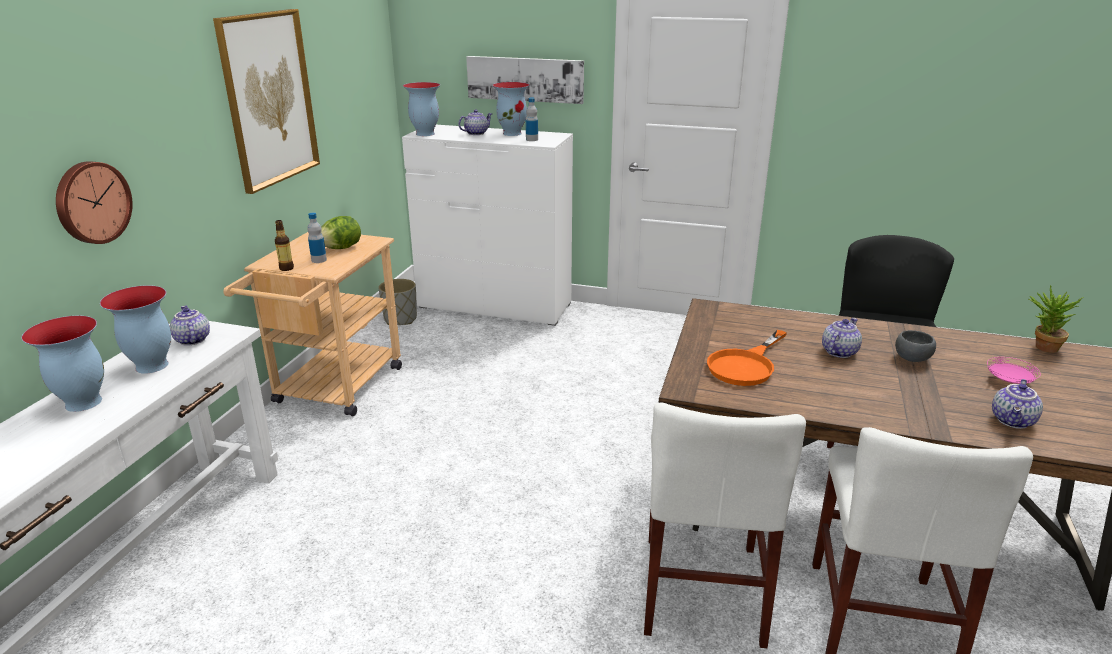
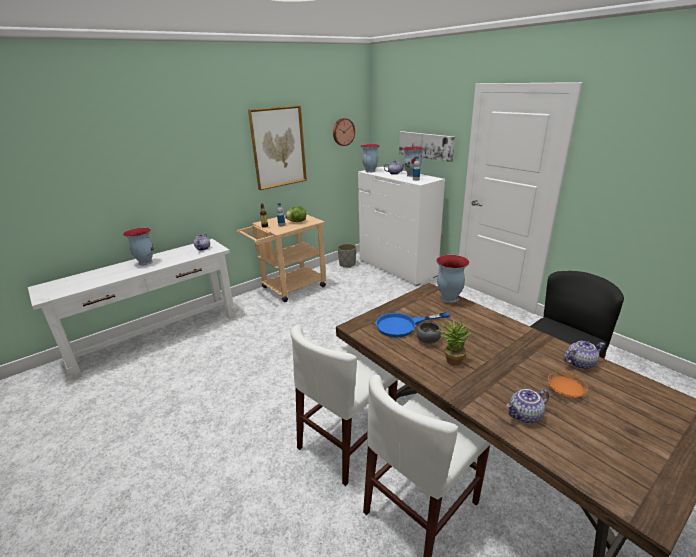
camera: 35 degrees right, 0 degrees up
wall clock [56,161,133,244] -> wall clock moved to [333,118,355,146]
vase [100,285,171,374] -> vase moved to [436,255,470,303]
orange frying pan [707,330,787,386] -> blue frying pan [376,312,450,337]
teapot [822,318,862,358] -> teapot moved to [563,341,604,369]
grey bowl [895,330,936,362] -> grey bowl moved to [416,322,441,344]
pink plate [987,357,1041,384] -> orange plate [548,372,588,398]
potted plant [1029,285,1083,353] -> potted plant moved to [436,317,471,366]

